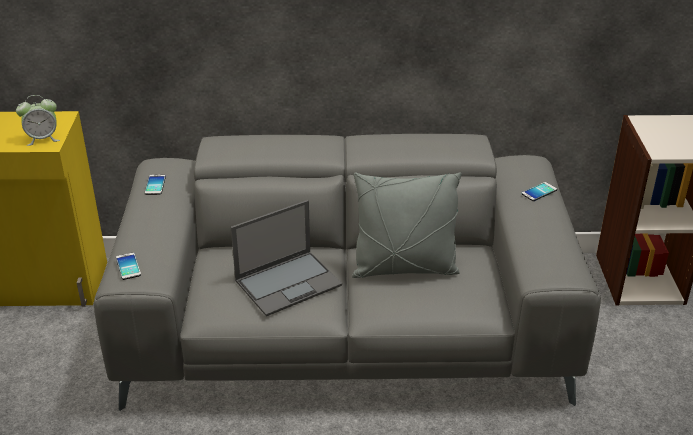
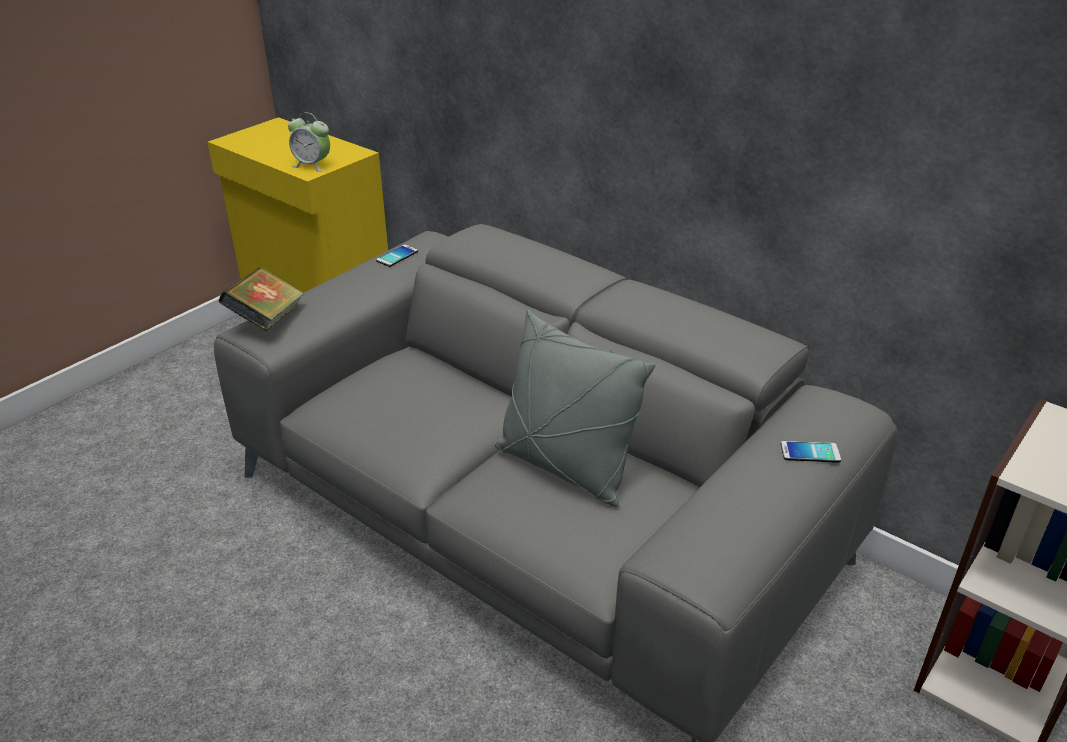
camera: 40 degrees right, 0 degrees up
phone [116,253,141,280] -> book [218,267,304,331]
laptop [231,200,342,316] -> none

